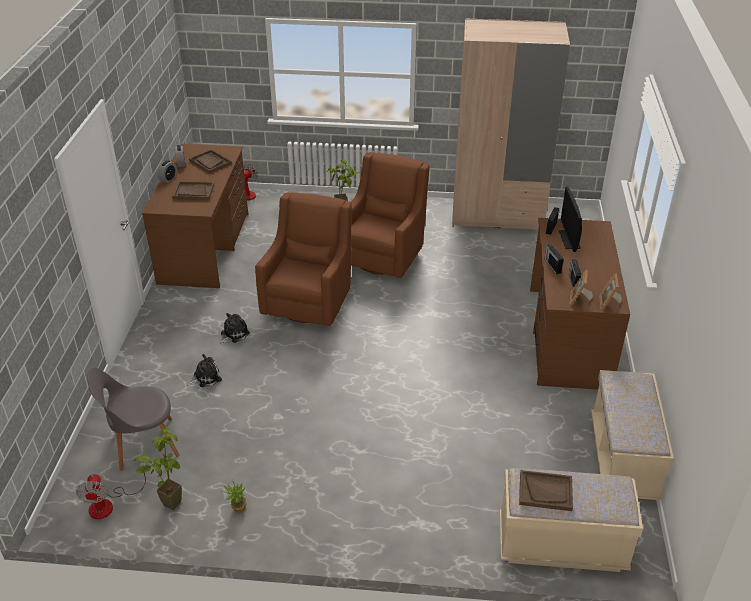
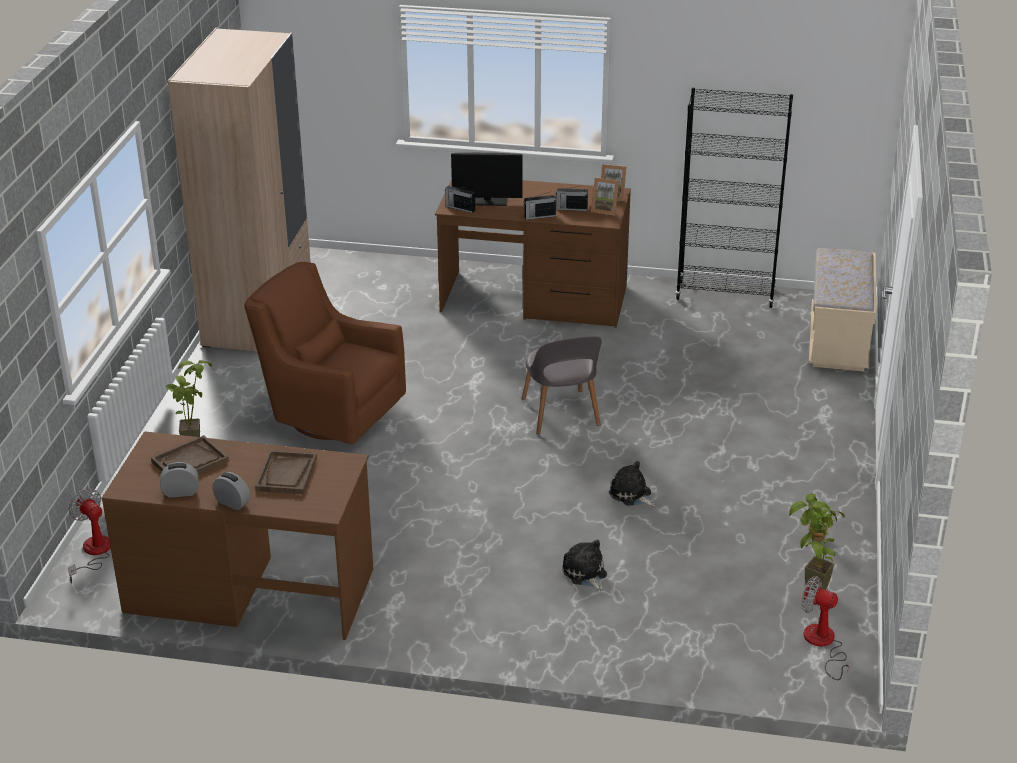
camera: 85 degrees left, 5 degrees down
fan [76,462,146,519] -> fan turned 150 degrees counterclockwise [802,576,852,680]
grey chair [87,368,179,470] -> grey chair moved to [522,336,602,435]
plush toy [220,313,250,345] -> plush toy moved to [609,461,655,506]
brown armchair [255,193,352,326] -> none
brown tray [519,470,573,511] -> none
beige bench [591,370,674,500] -> black bookcase [675,88,793,308]

